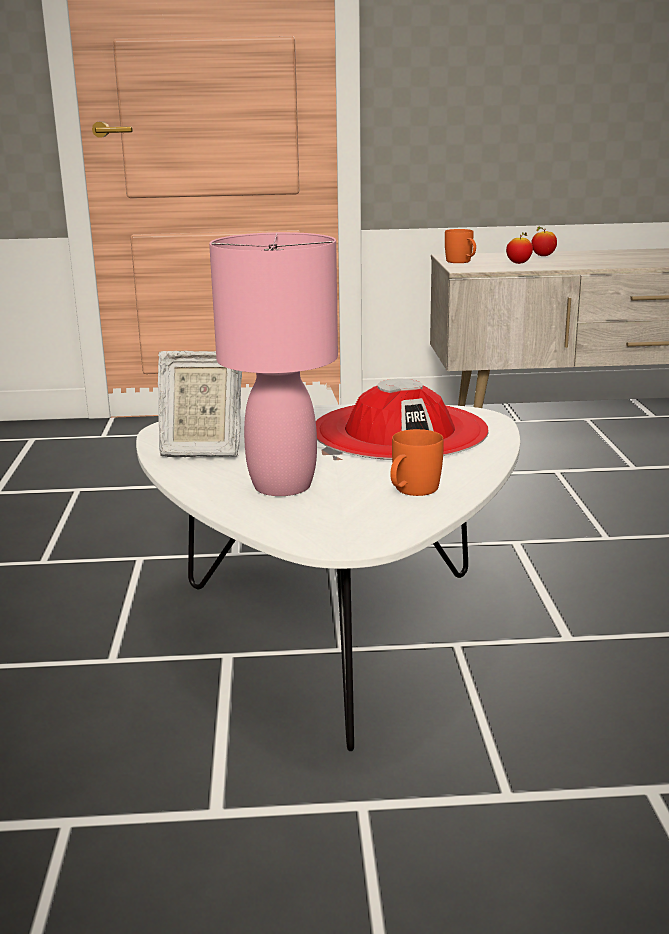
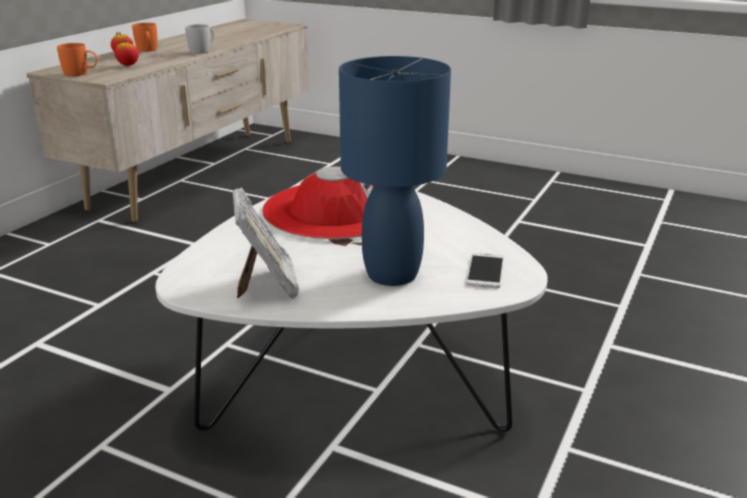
camera: 60 degrees left, 5 degrees up
picture frame [158,351,242,457] -> picture frame turned 45 degrees counterclockwise [232,187,299,299]
pink table lamp [209,232,338,496] -> blue table lamp [339,56,451,286]
orange mug [390,429,444,496] -> orange mug moved to [132,23,157,52]
none -> white mug [185,24,214,54]
none -> phone [466,253,504,288]

